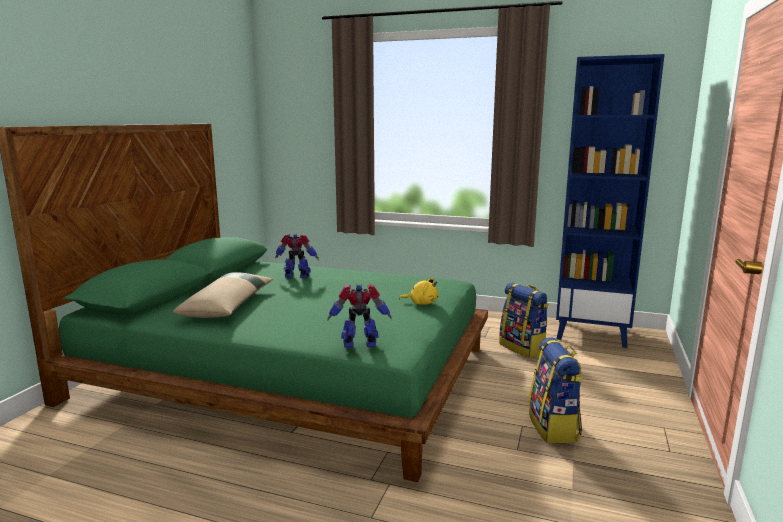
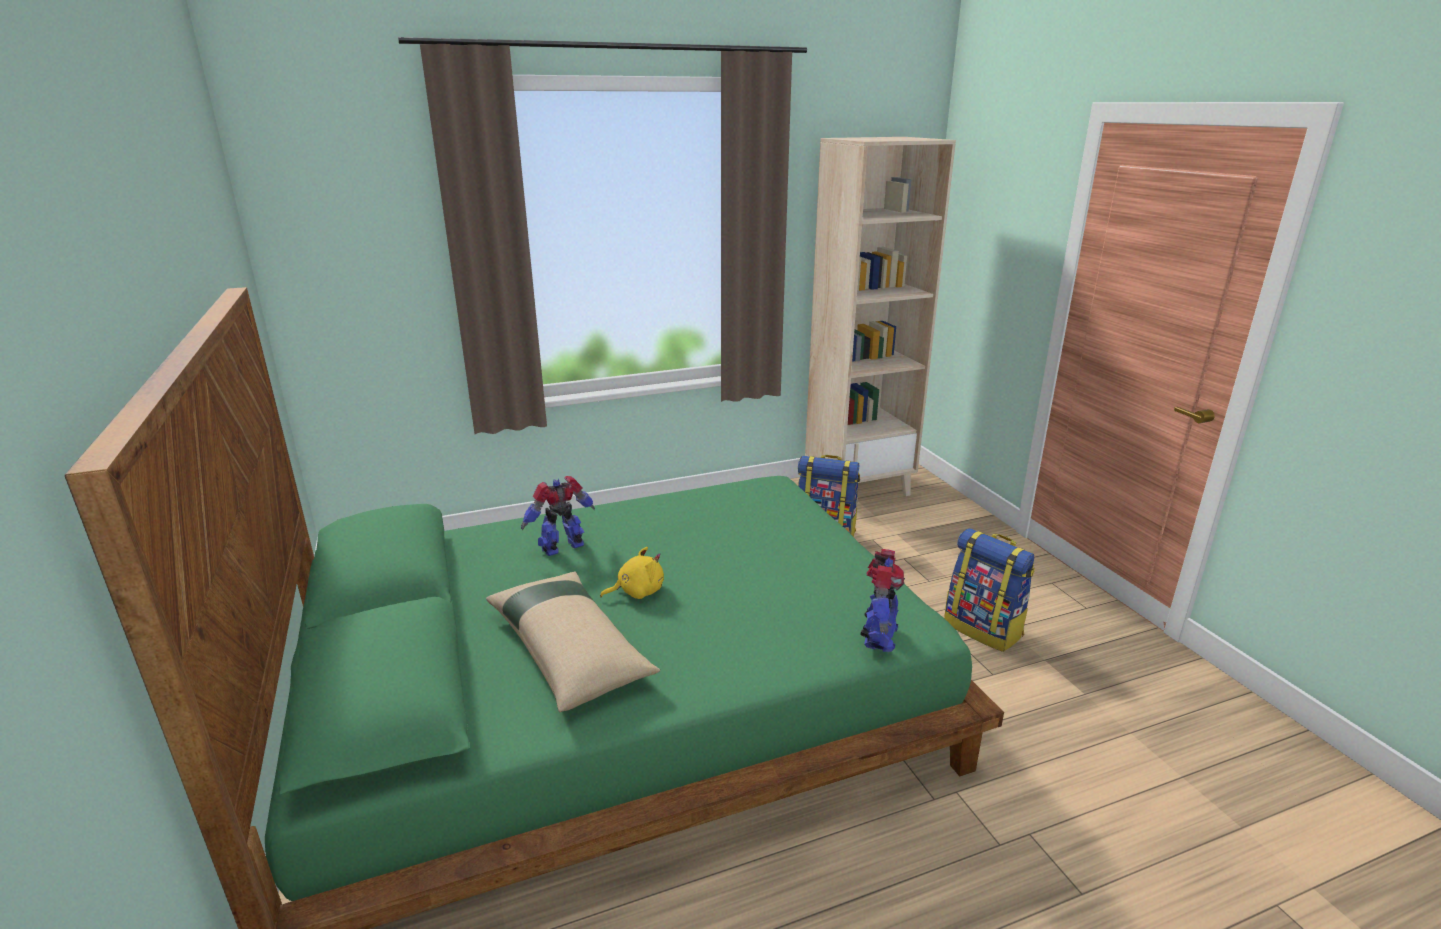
camera: 40 degrees left, 10 degrees up
toy robot [327,284,392,348] -> toy robot turned 150 degrees clockwise [860,549,905,652]
yellow plush toy [399,278,438,305] -> yellow plush toy moved to [600,547,664,599]
blue bookcase [556,54,665,348] -> beige bookcase [805,137,956,496]

